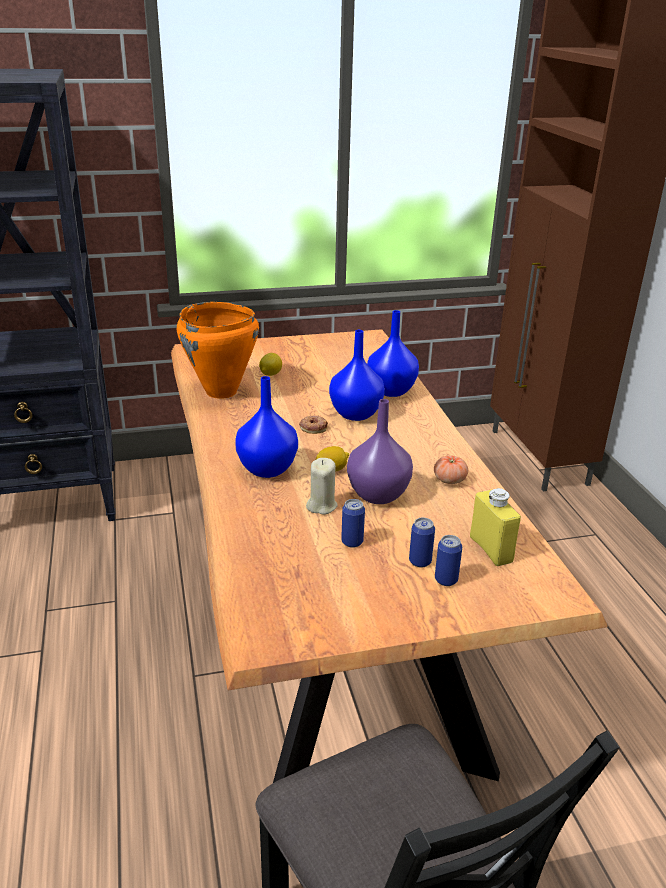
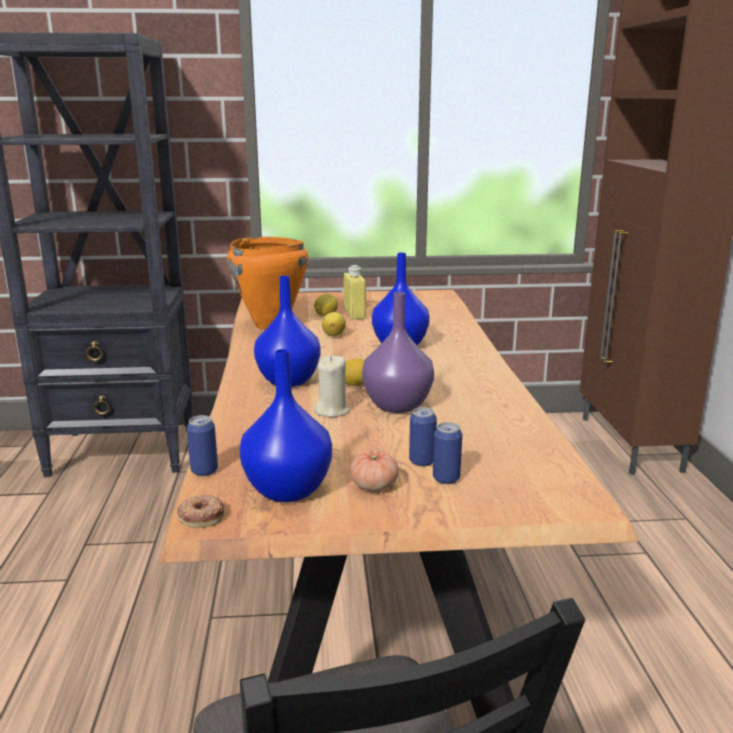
camera: 10 degrees right, 10 degrees down
donut [299,415,328,434] -> donut moved to [177,495,225,528]
can [341,499,365,548] -> can moved to [187,415,218,476]
blue vase [367,310,419,397] -> blue vase moved to [239,349,332,502]
tomato [434,456,468,484] -> tomato moved to [350,451,399,491]
yellow bottle [470,488,521,566] -> yellow bottle moved to [344,265,366,320]
none -> lemon [322,312,346,336]

